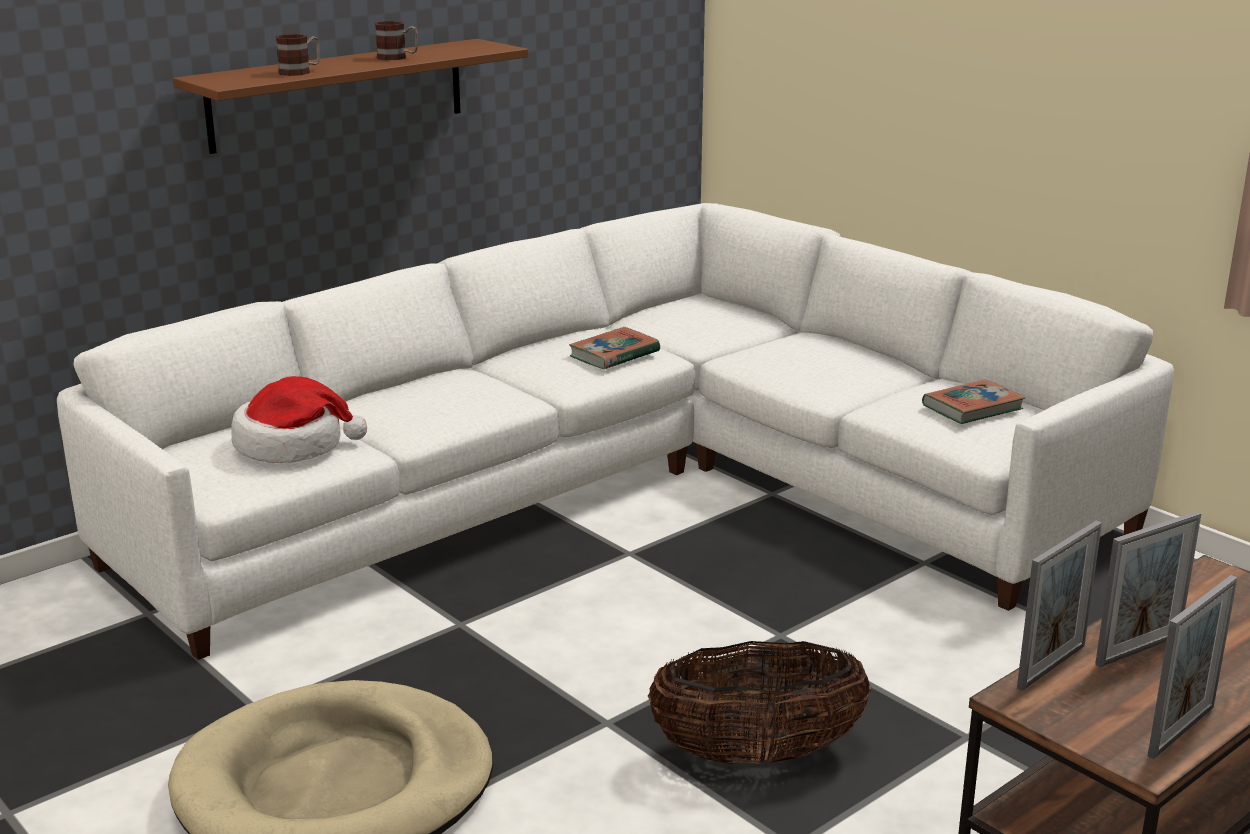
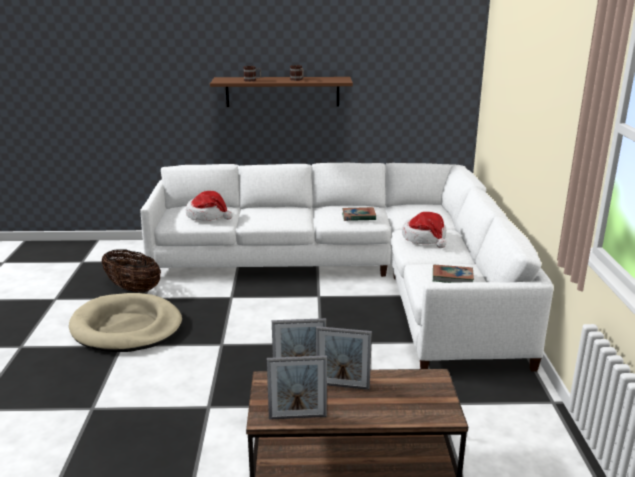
camera: 40 degrees right, 0 degrees up
basket [648,641,871,764] -> basket moved to [102,250,161,292]
none -> hat [402,212,446,248]

